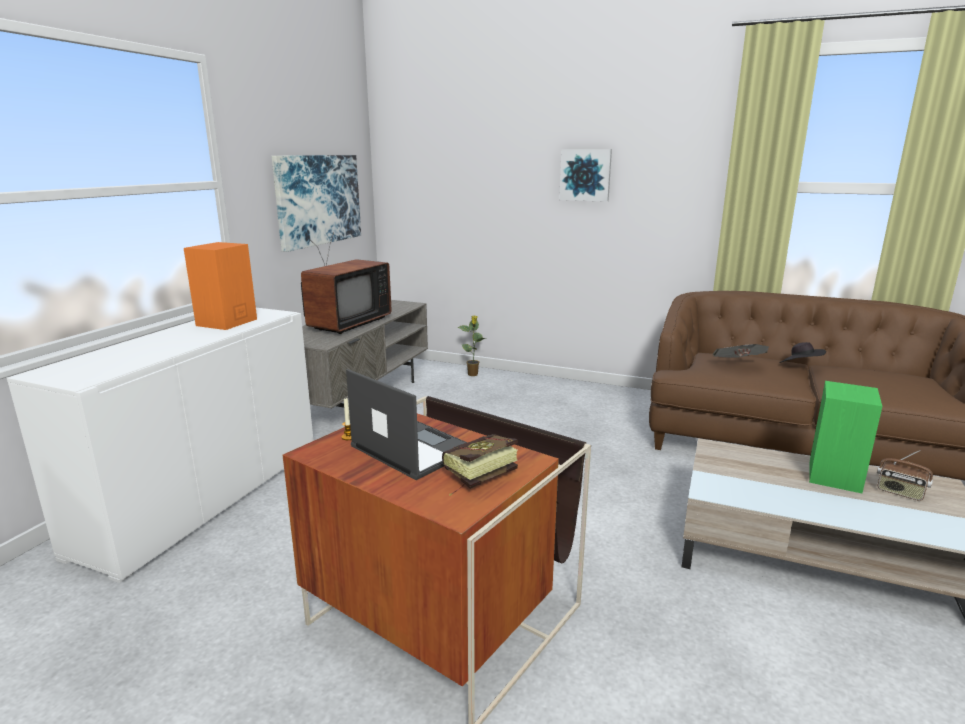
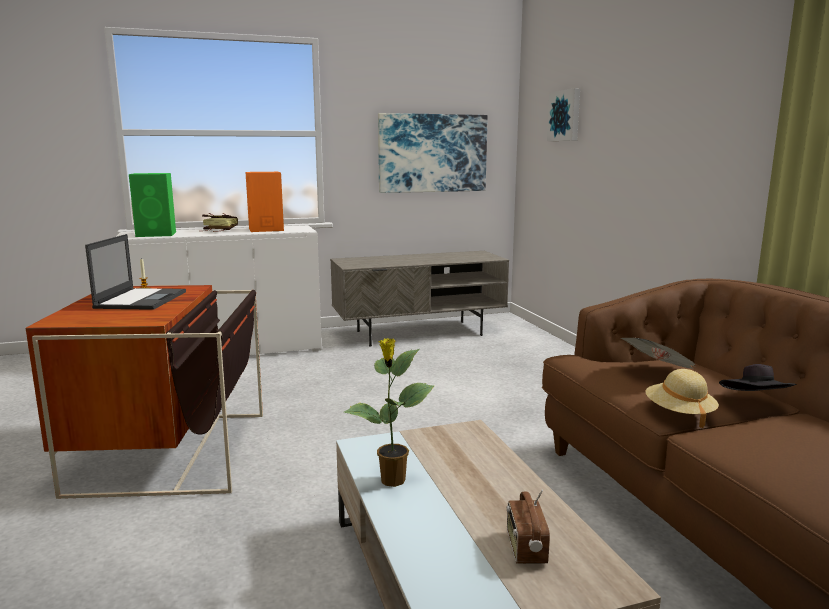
camera: 50 degrees right, 5 degrees down
television [301,232,392,334] -> none
book [442,434,518,496] -> book moved to [202,213,238,232]
potted plant [458,315,487,376] -> potted plant moved to [344,338,434,487]
picture [559,149,612,202] -> picture moved to [547,88,580,141]
green speaker [809,381,882,493] -> green speaker moved to [129,173,176,237]
none -> beige hat [646,369,719,428]

